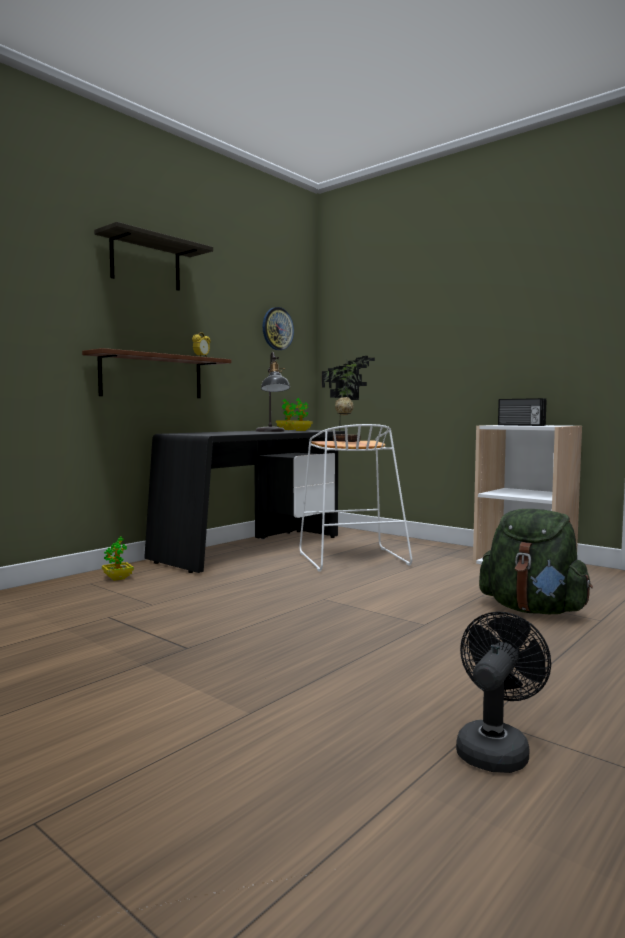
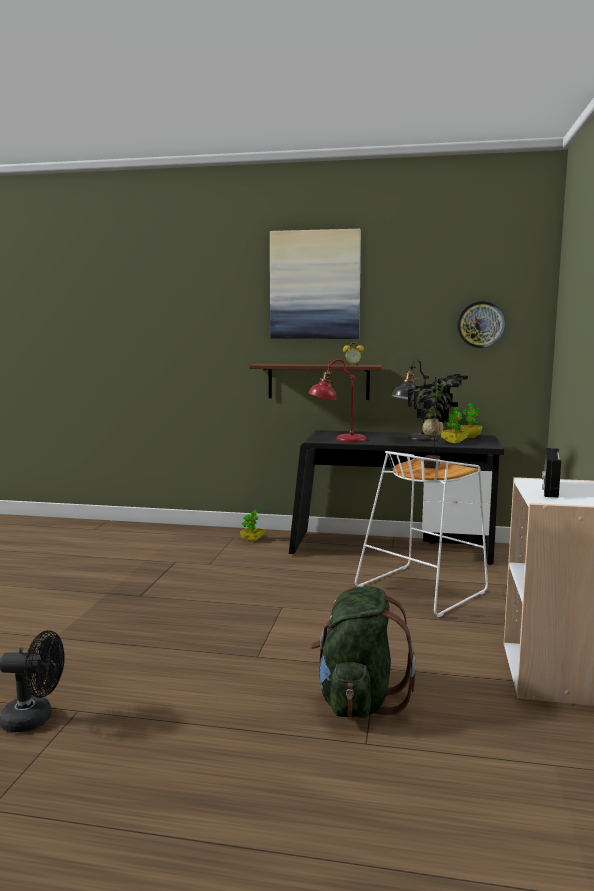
camera: 60 degrees right, 5 degrees up
shelf [94,222,213,291] -> picture [270,229,361,339]
none -> red table lamp [308,359,367,442]

